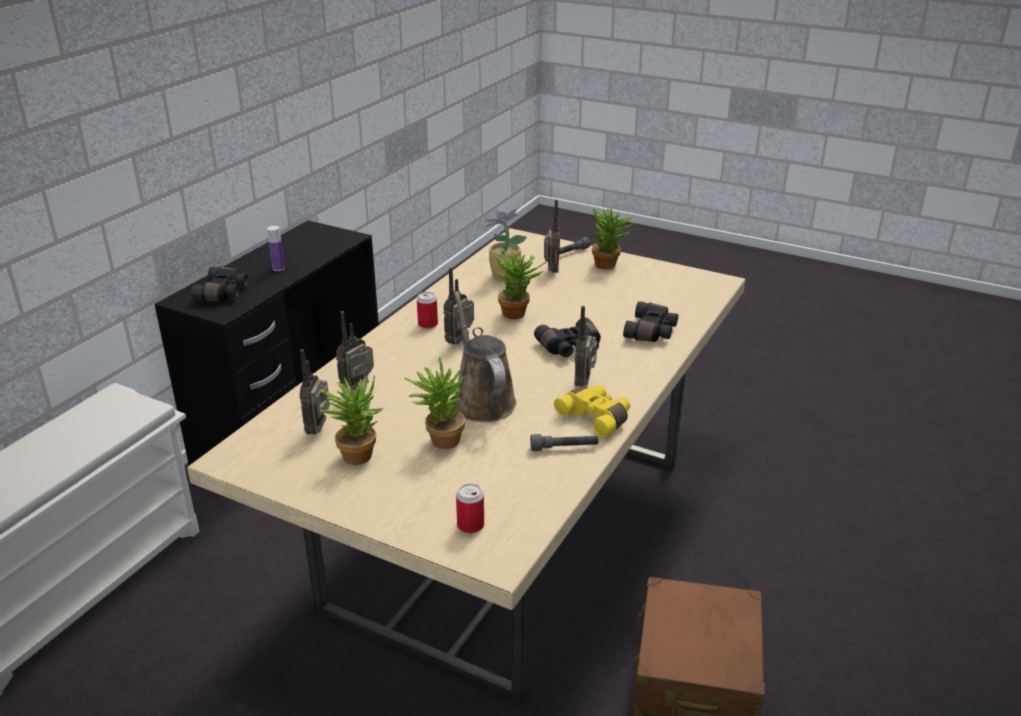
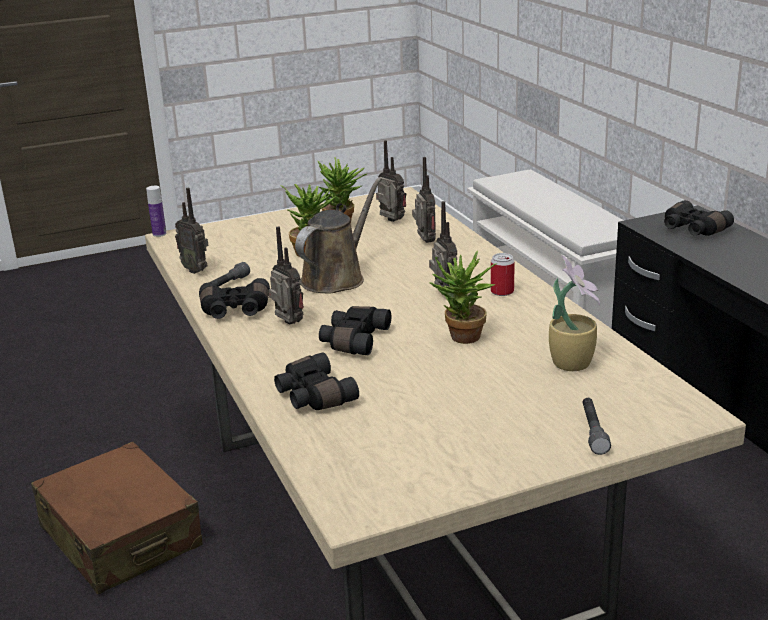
camera: 130 degrees right, 5 degrees down
bottle [267,226,285,271] -> bottle moved to [146,186,166,237]
brown watering can [454,291,517,422] -> brown watering can turned 75 degrees counterclockwise [295,177,382,294]
can [456,483,484,533] -> none
radio [544,199,560,273] -> radio moved to [175,188,209,274]
yellow binoculars [554,385,630,437] -> black binoculars [199,278,270,319]
potted plant [592,204,637,269] -> none

